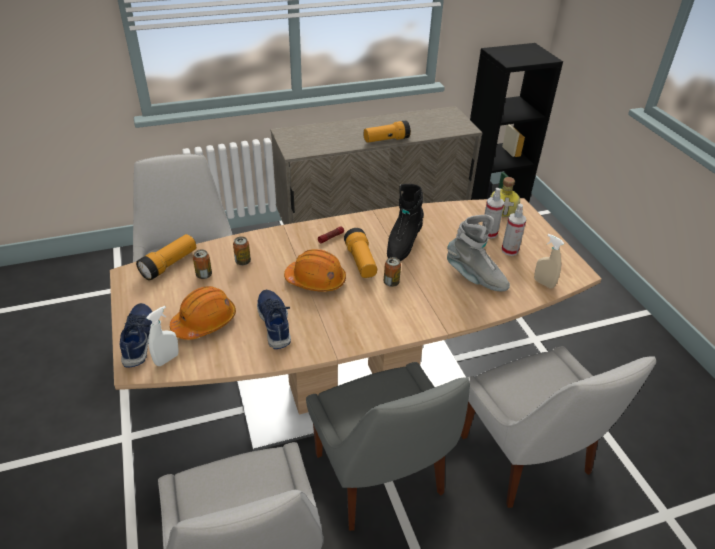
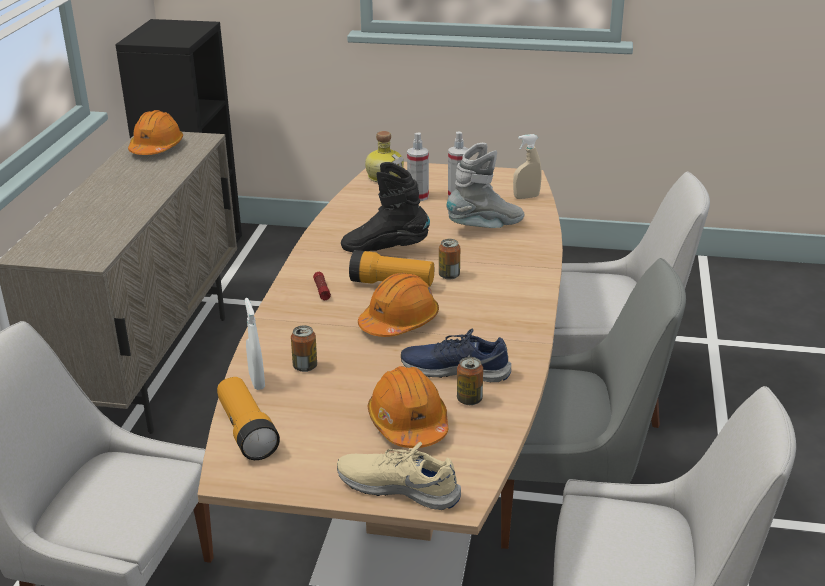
camera: 60 degrees left, 10 degrees down
blue shoe [120,303,152,368] -> beige shoe [337,442,461,510]
white spray bottle [146,306,179,366] -> white spray bottle moved to [245,298,265,390]
can [193,249,212,279] -> can moved to [457,357,483,405]
flashlight [364,120,411,143] -> none
black boot [387,184,424,261] -> black boot turned 135 degrees clockwise [341,162,430,252]
none -> orange hard hat [128,110,183,155]

